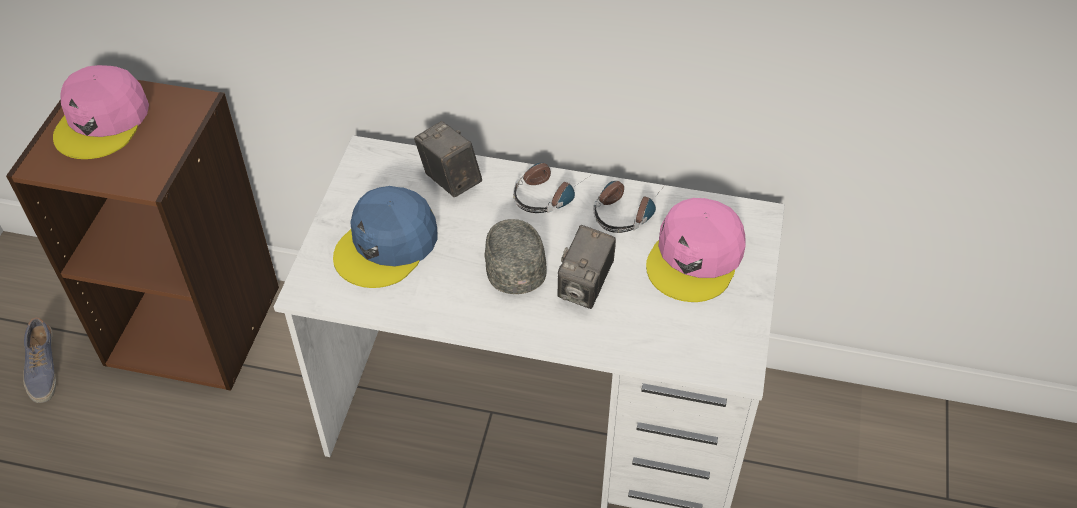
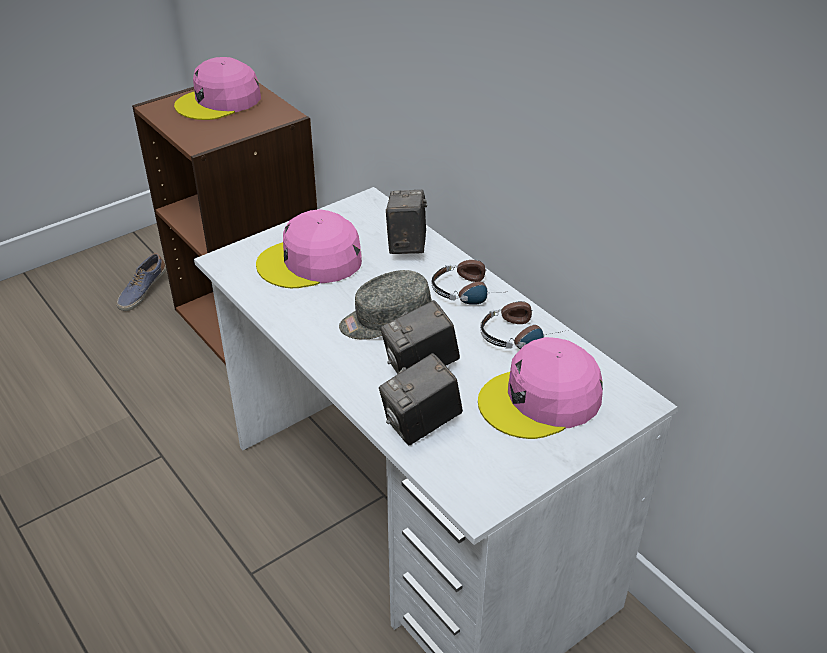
camera: 40 degrees right, 10 degrees down
blue cap [333,186,438,288] -> pink cap [256,209,362,288]
grey cap [485,219,547,294] -> grey cap turned 135 degrees counterclockwise [339,270,432,340]
none -> camera [379,353,463,445]

